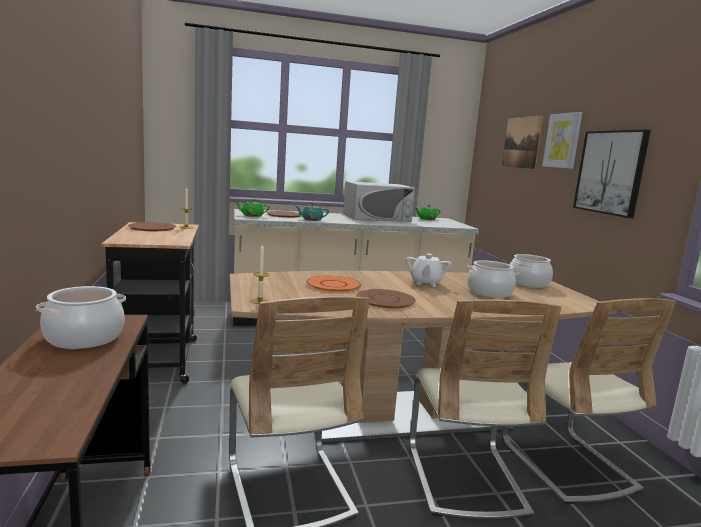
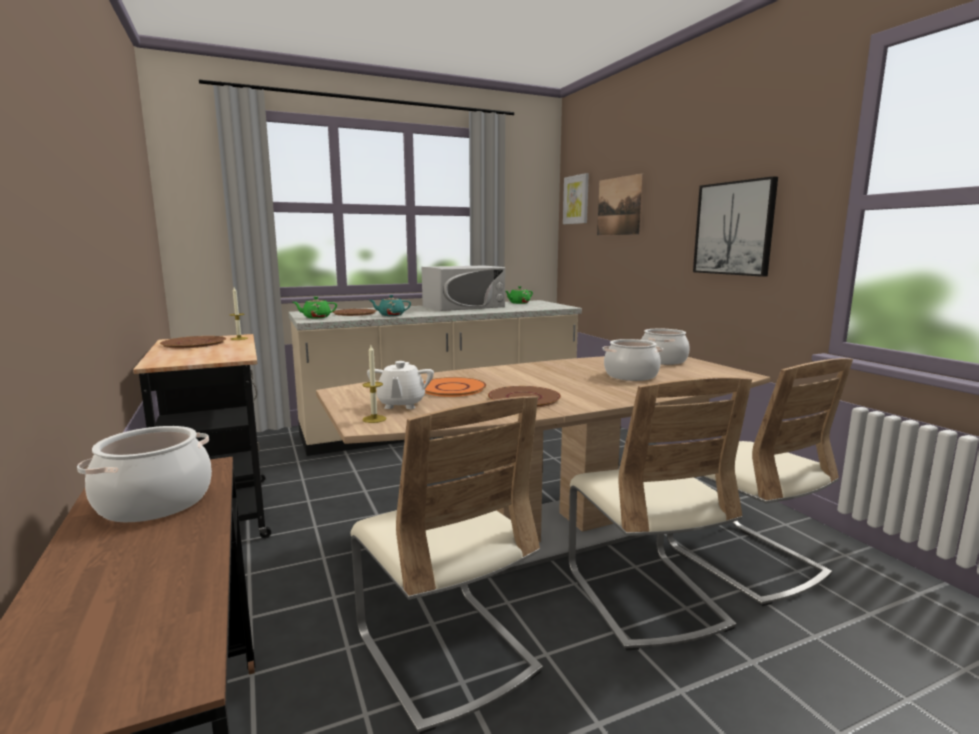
camera: 10 degrees left, 0 degrees up
white teapot [406,254,451,287] -> white teapot moved to [367,361,434,409]
picture [542,112,583,169] -> picture moved to [563,173,589,224]

